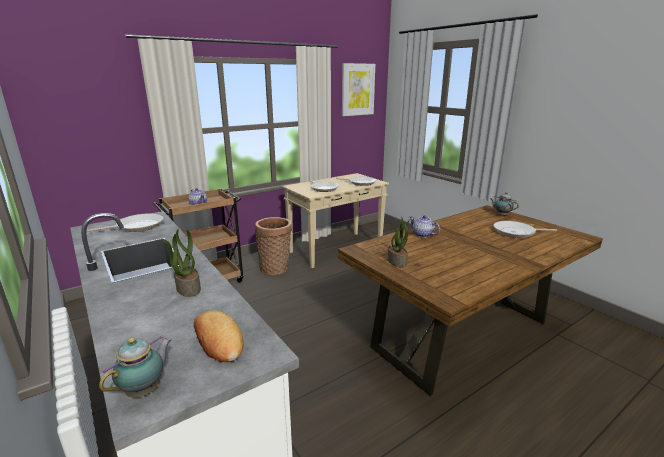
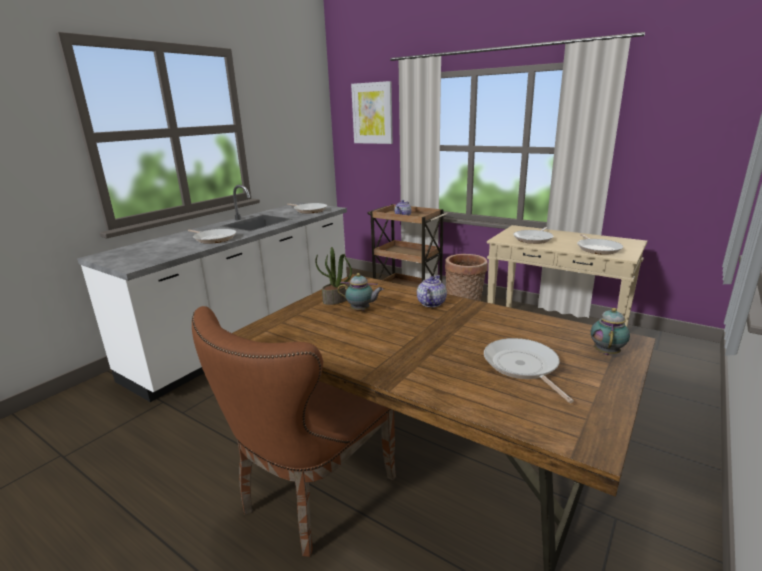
camera: 70 degrees right, 0 degrees up
teapot [99,336,172,397] -> teapot moved to [337,273,383,311]
potted plant [161,229,201,297] -> frying pan [188,229,236,244]
bread [194,310,244,362] -> none
picture [342,63,375,116] -> picture moved to [351,81,393,144]
none -> brown chair [192,306,396,557]

